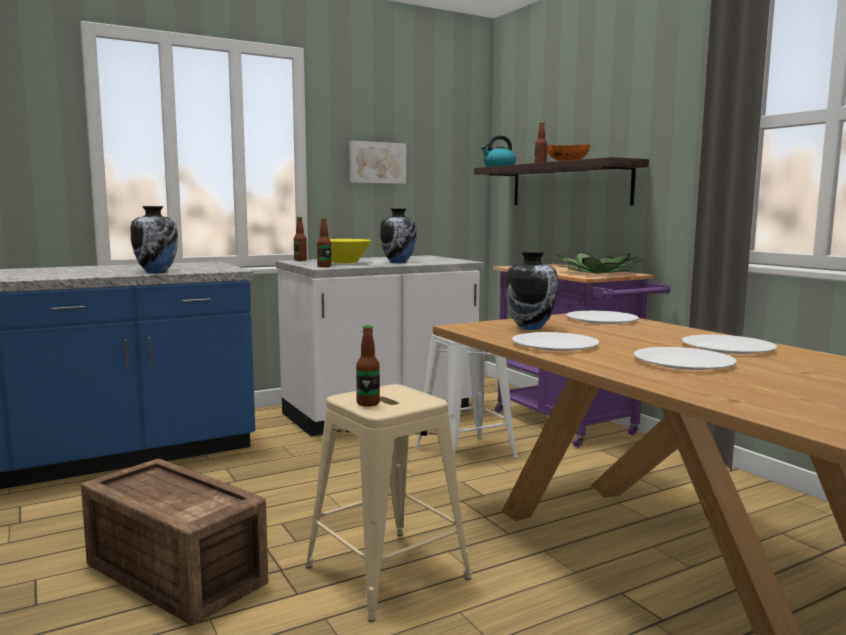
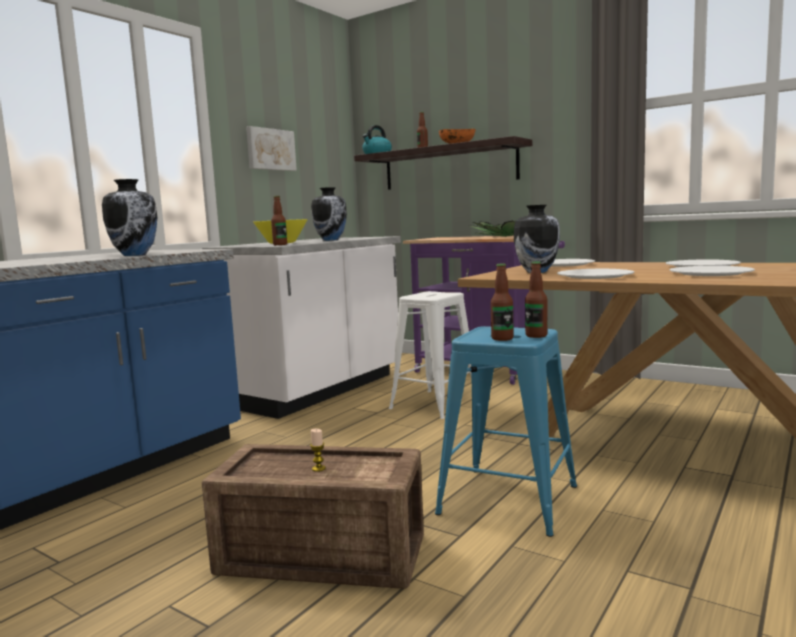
camera: 25 degrees left, 0 degrees up
bottle [294,217,307,261] -> bottle moved to [525,261,548,338]
beige stool [306,384,472,622] -> blue stool [435,326,577,537]
none -> candle [310,429,326,472]

